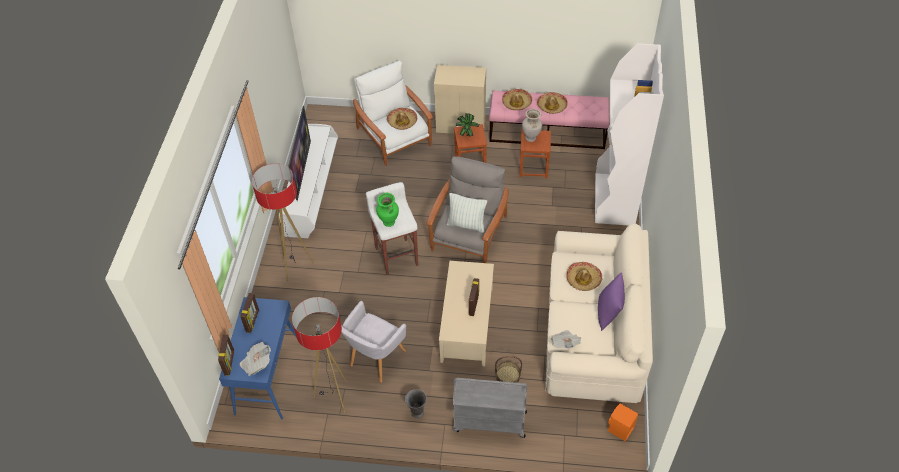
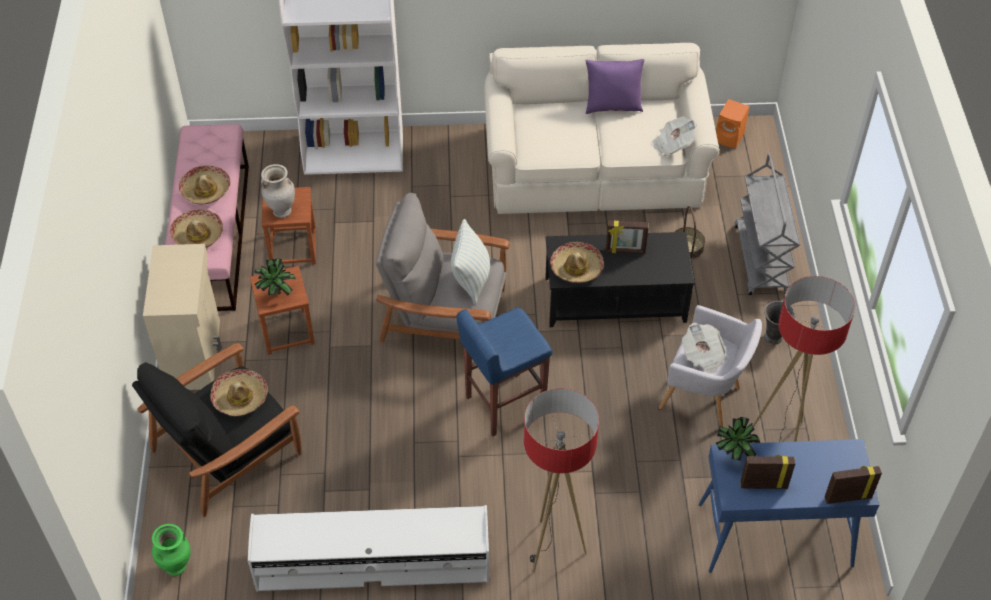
camera: 100 degrees left, 0 degrees up
newspaper [240,342,271,376] -> newspaper moved to [682,323,727,375]
television [288,105,311,201] -> none
white armchair [353,61,433,166] -> black armchair [132,343,302,517]
white stool [366,182,418,275] -> blue stool [457,307,552,437]
green vase [376,193,399,227] -> green vase moved to [152,524,191,576]
beige coffee table [439,261,494,366] -> black coffee table [545,232,695,327]
hat [566,262,603,291] -> hat moved to [550,242,604,283]
none -> potted plant [716,417,760,461]

